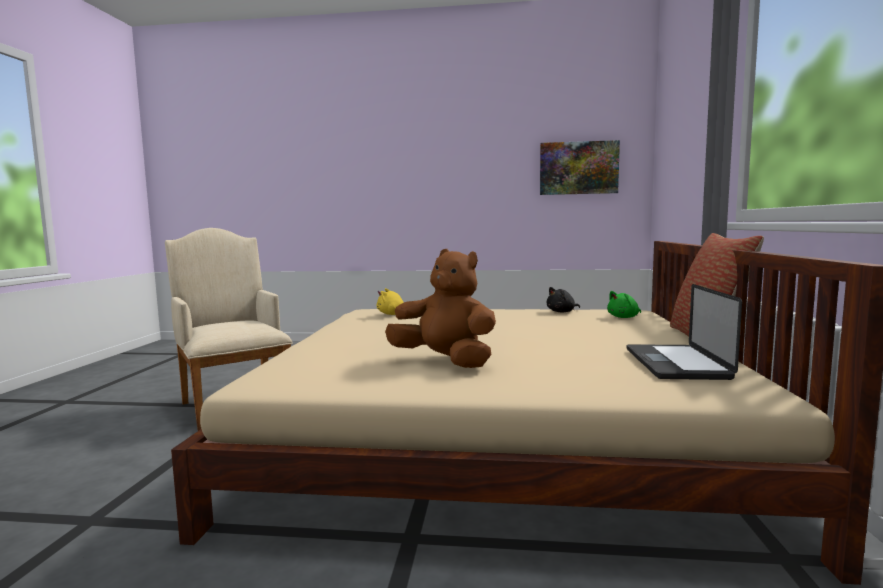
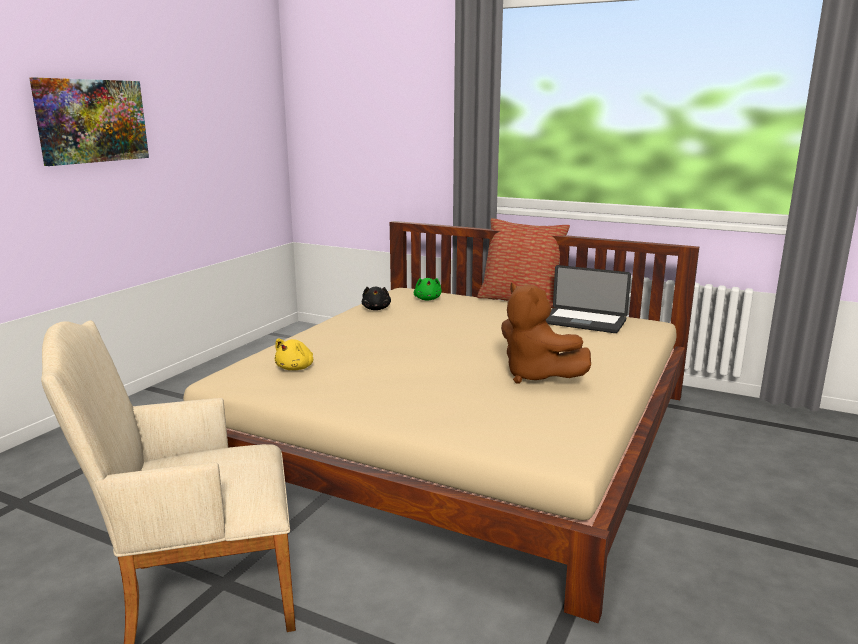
camera: 70 degrees left, 10 degrees up
brown plush toy [385,249,496,368] -> brown plush toy turned 90 degrees counterclockwise [501,283,591,384]
picture [540,140,620,195] -> picture moved to [30,78,149,166]

